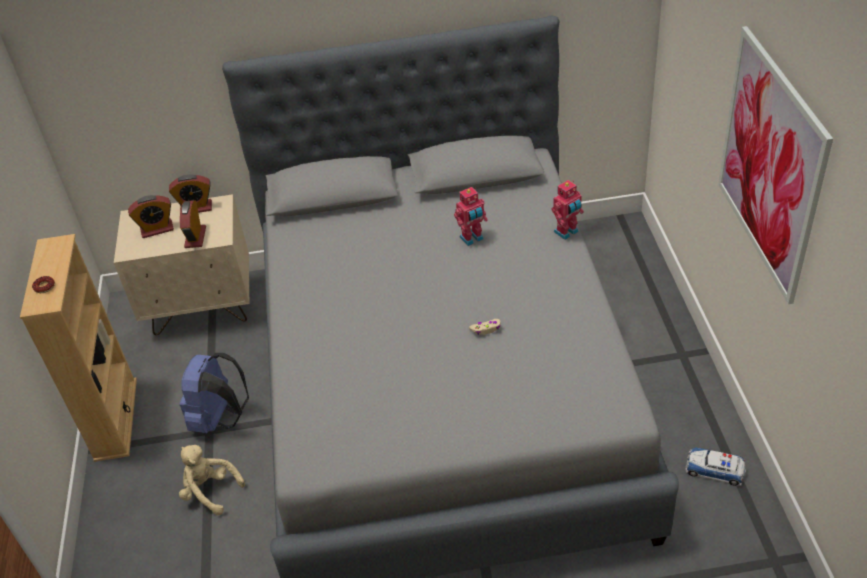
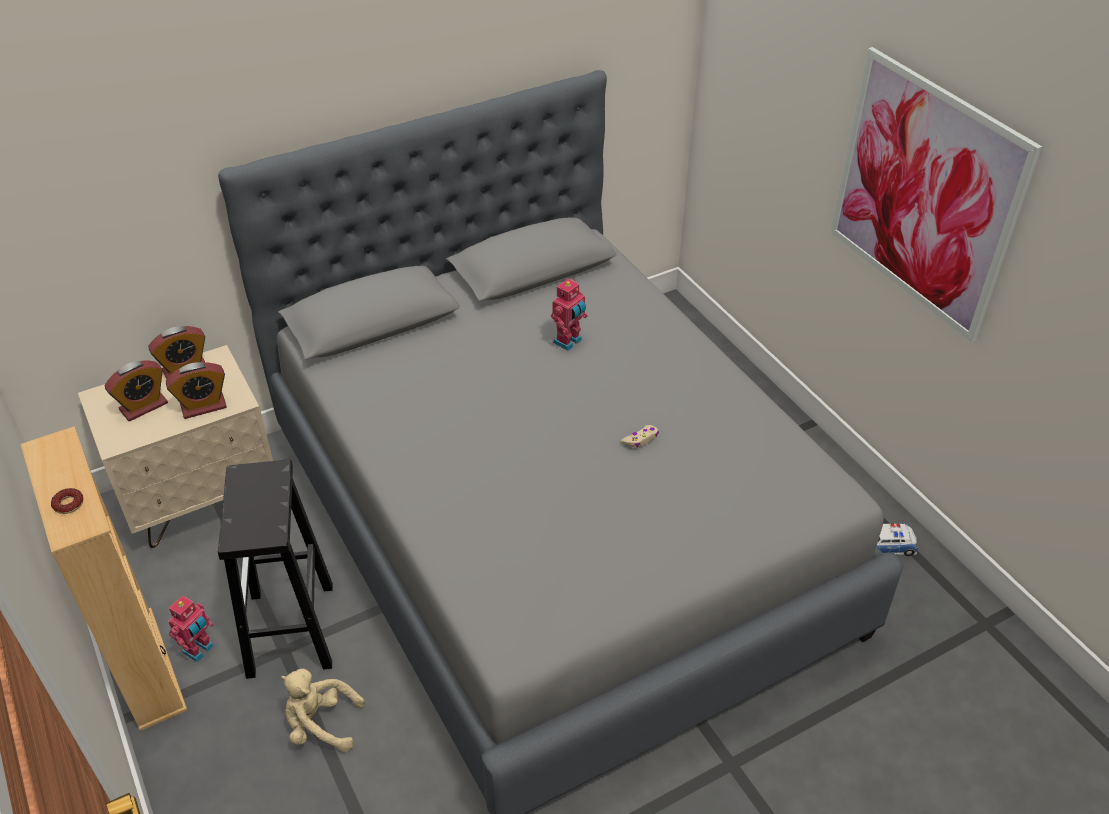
camera: 25 degrees left, 0 degrees up
alarm clock [180,200,206,248] -> alarm clock turned 90 degrees counterclockwise [166,362,227,419]
blue backpack [180,353,249,433] -> black stool [218,460,333,679]
toy robot [551,180,584,240] -> toy robot moved to [168,595,214,662]

